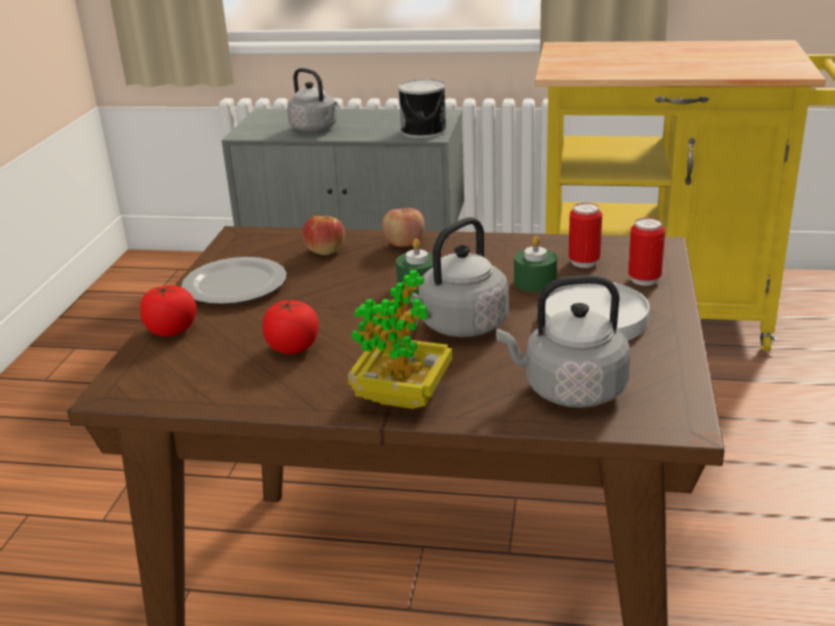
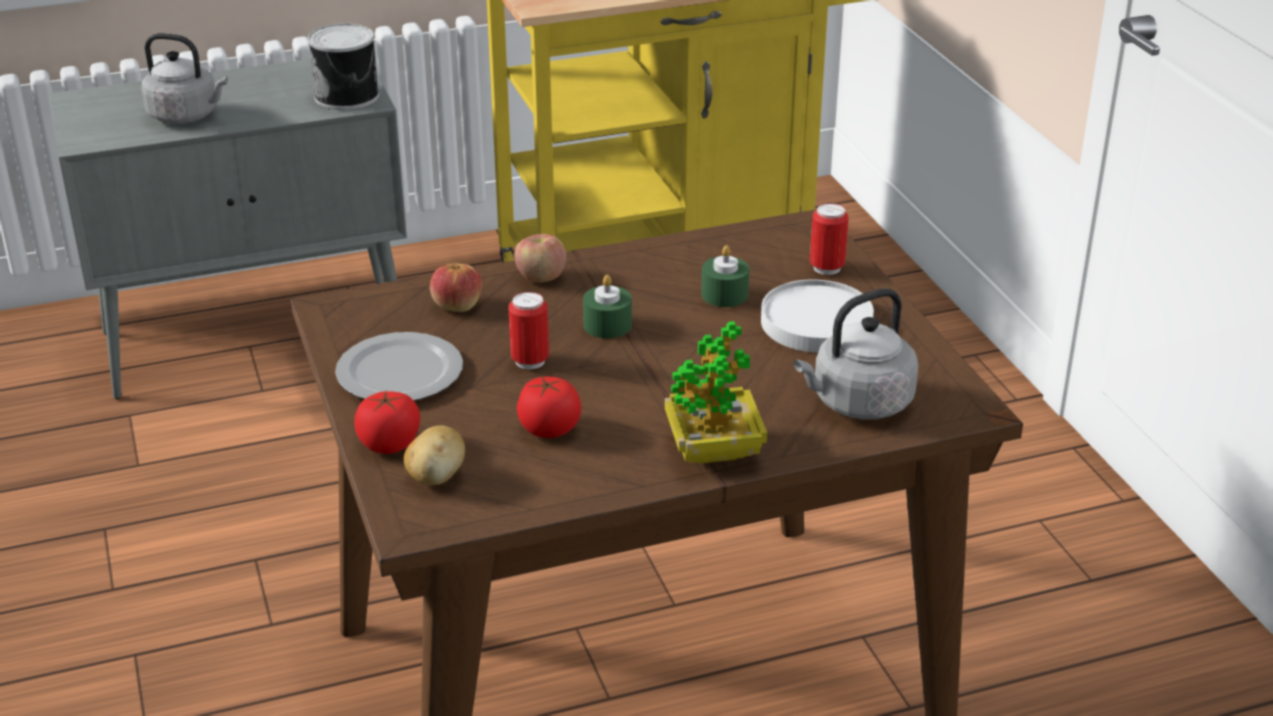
camera: 30 degrees left, 5 degrees up
grey kettle [410,217,509,337] -> none
can [568,203,602,268] -> can moved to [508,291,549,369]
none -> potato [404,425,465,485]

